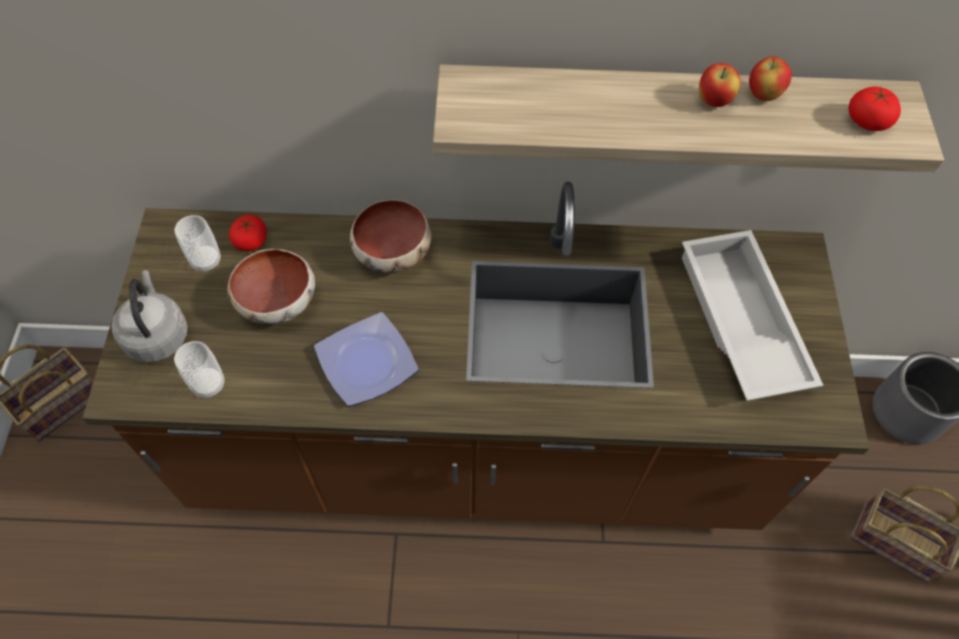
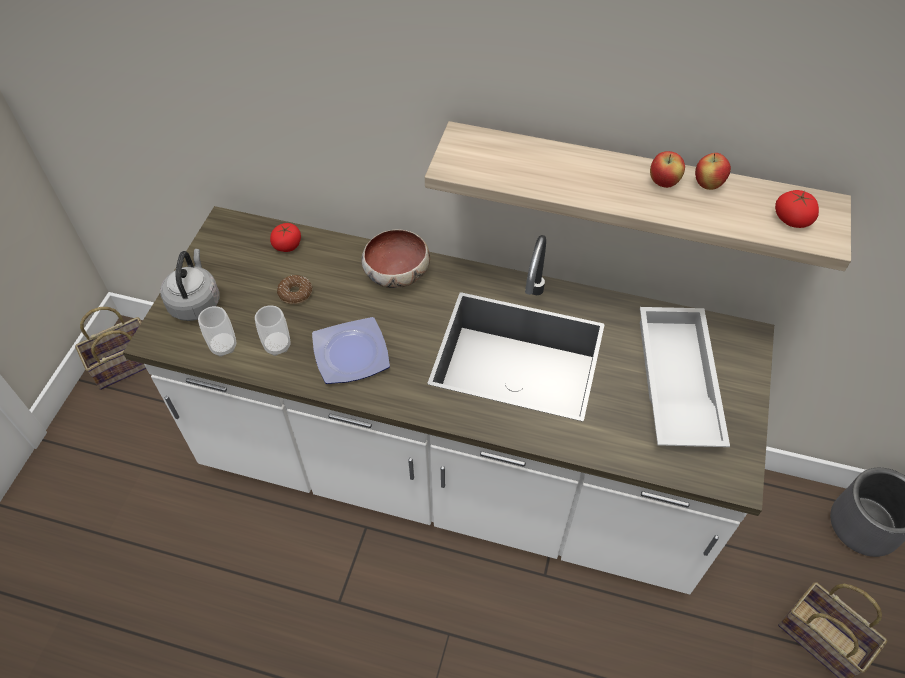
camera: 15 degrees right, 5 degrees down
brown counter [82,181,870,530] -> white counter [123,206,774,594]
cup [174,215,221,272] -> cup moved to [255,305,290,356]
bowl [227,249,315,324] -> donut [277,275,312,305]

